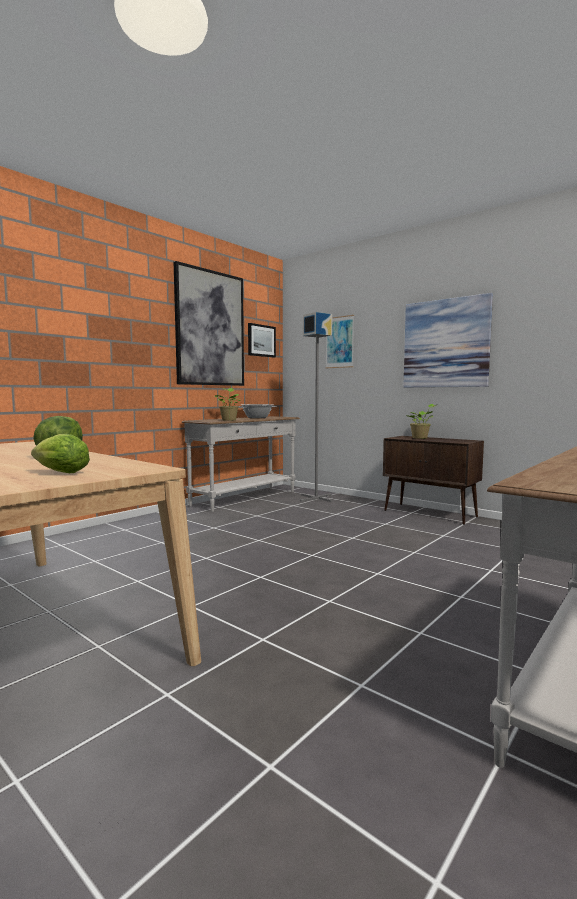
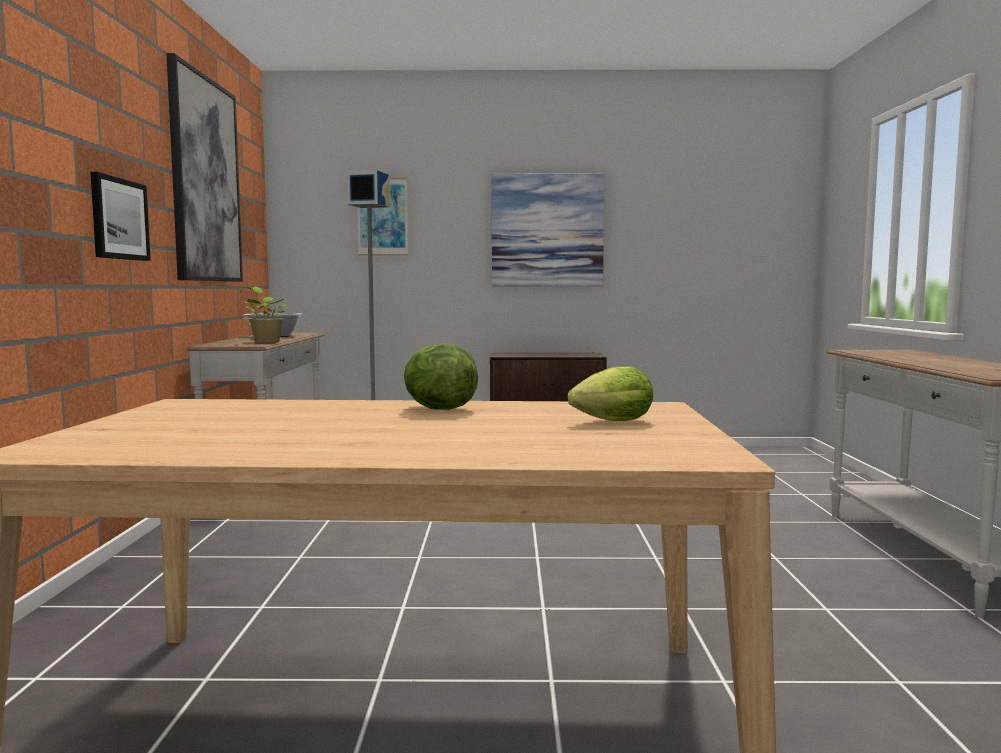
camera: 40 degrees left, 0 degrees up
picture [248,323,276,357] -> picture moved to [91,172,151,261]
potted plant [405,404,438,439] -> none

